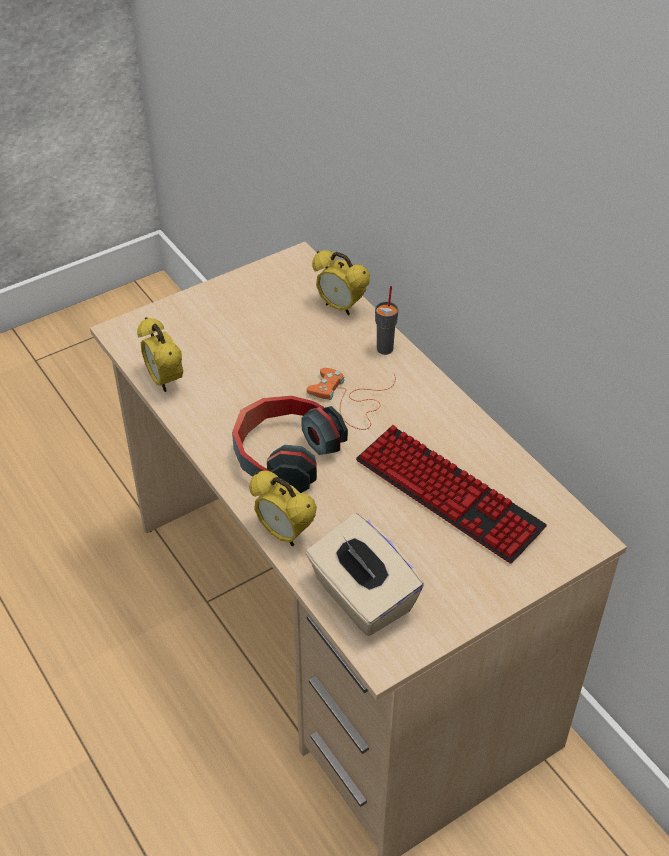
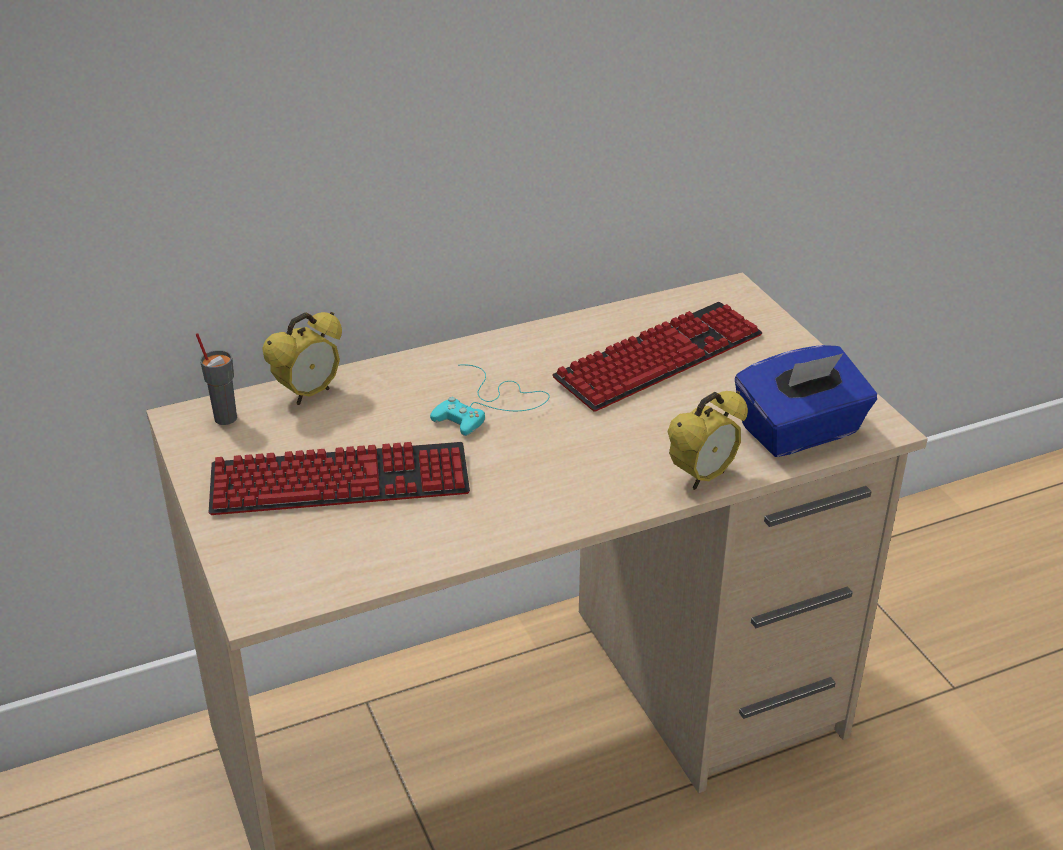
camera: 80 degrees left, 10 degrees down
alarm clock [137,317,183,392] -> none
headphones [232,396,348,493] -> none
beige tissue box [306,513,424,636] -> blue tissue box [735,345,877,457]
orange game controller [307,368,396,430] -> turquoise game controller [430,364,550,436]
grey cup [375,286,399,355] -> grey cup moved to [196,333,237,425]
none -> keyboard [209,442,470,515]

